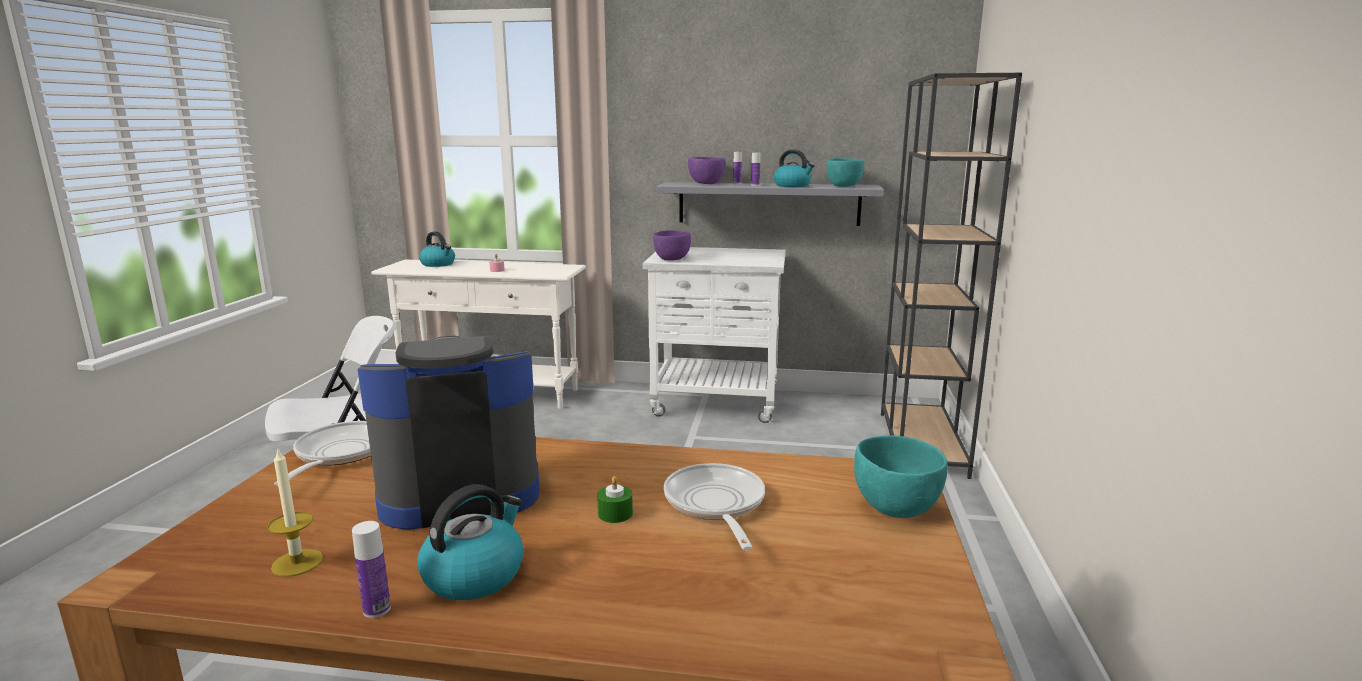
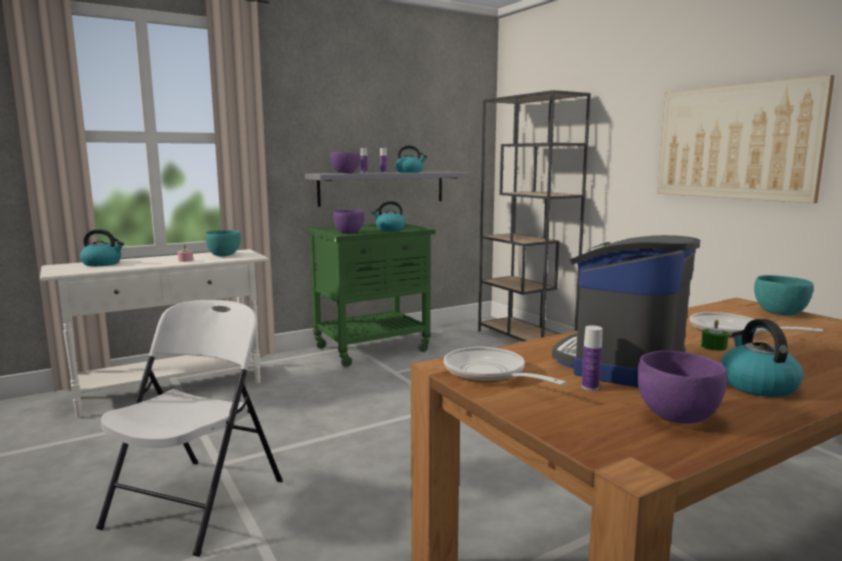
camera: 40 degrees left, 5 degrees down
candle [268,447,323,577] -> purple bowl [637,351,727,424]
bottle [352,521,391,618] -> bottle moved to [581,325,603,390]
white cart [643,247,786,423] -> green cart [306,224,435,367]
turquoise bowl [827,158,864,187] -> turquoise bowl moved to [205,230,241,257]
none -> kettle [371,201,406,231]
none -> picture [657,75,835,203]

